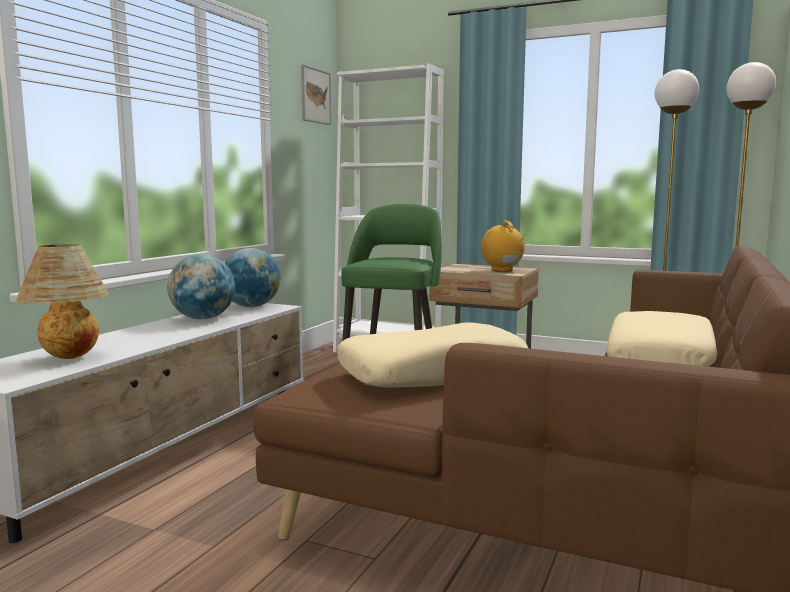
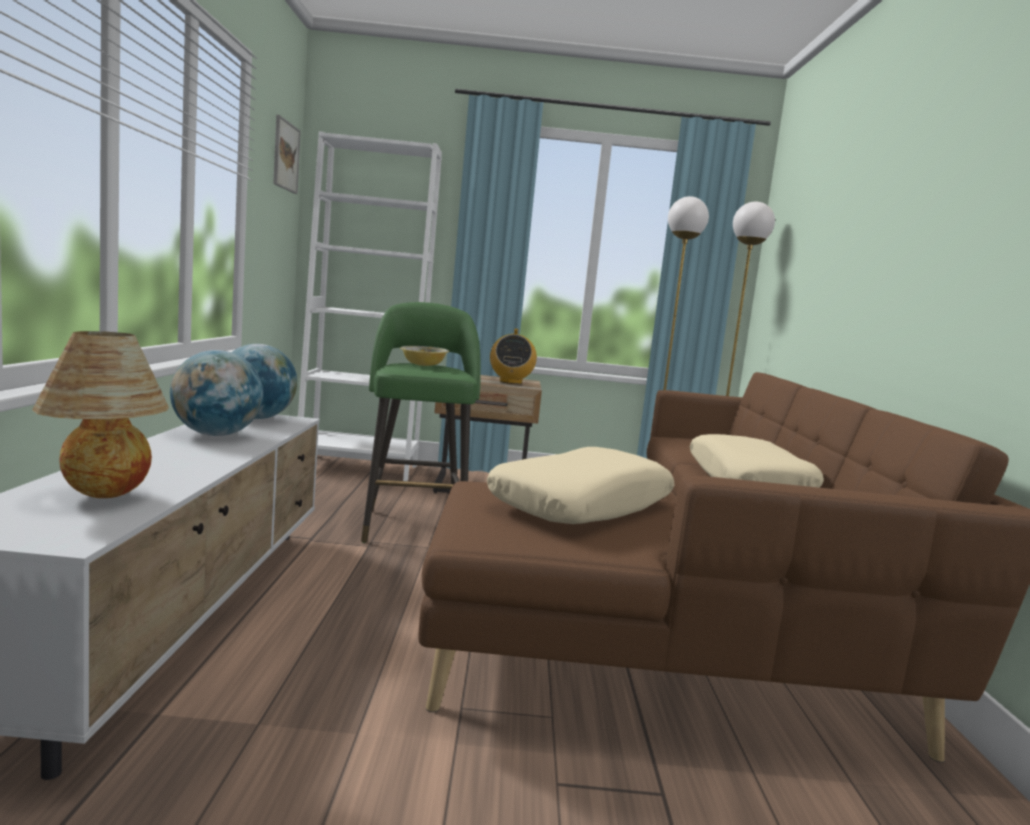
camera: 25 degrees left, 0 degrees up
radio [481,220,526,272] -> radio turned 135 degrees counterclockwise [490,328,537,384]
none -> bowl [400,346,449,366]

